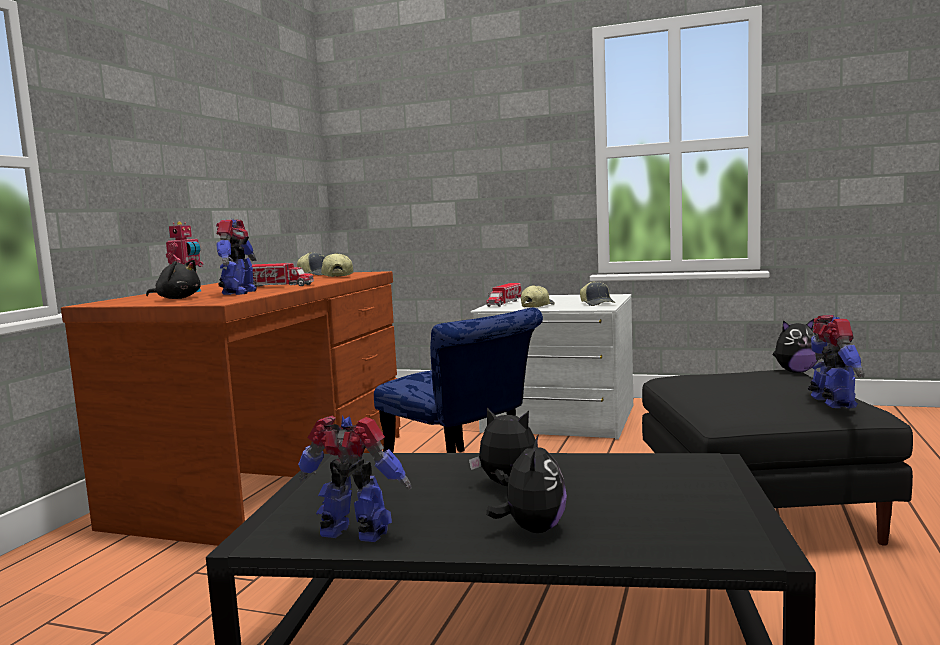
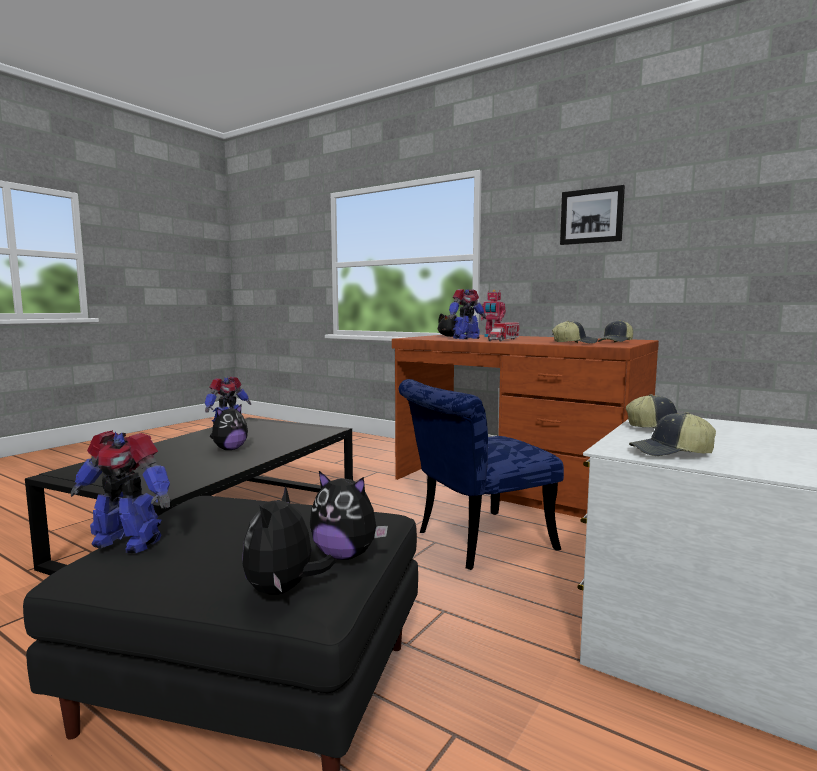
camera: 105 degrees right, 0 degrees up
toy robot [216,219,257,295] -> toy robot turned 60 degrees counterclockwise [449,289,486,339]
toy truck [486,283,521,307] -> none
plush toy [486,435,567,533] -> plush toy moved to [310,471,388,560]
none -> picture [560,185,625,245]

